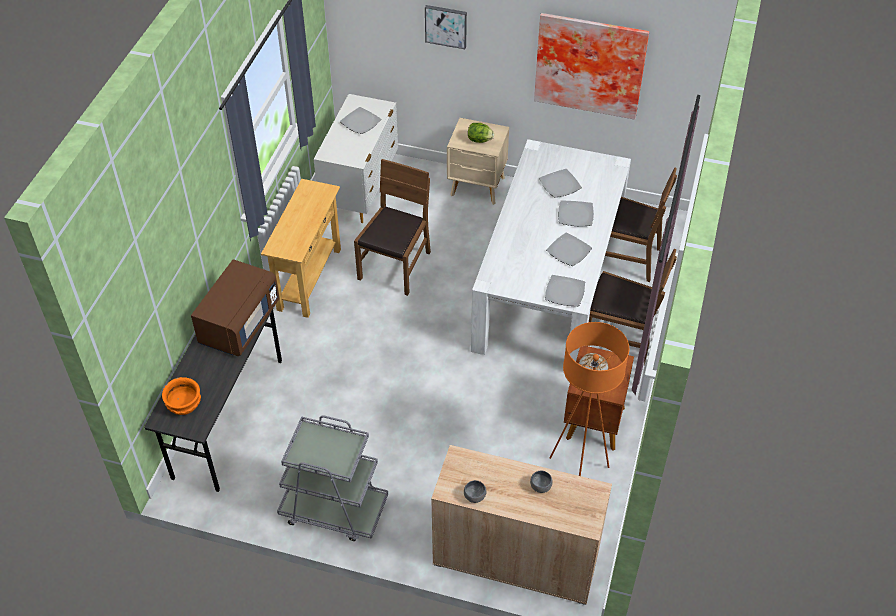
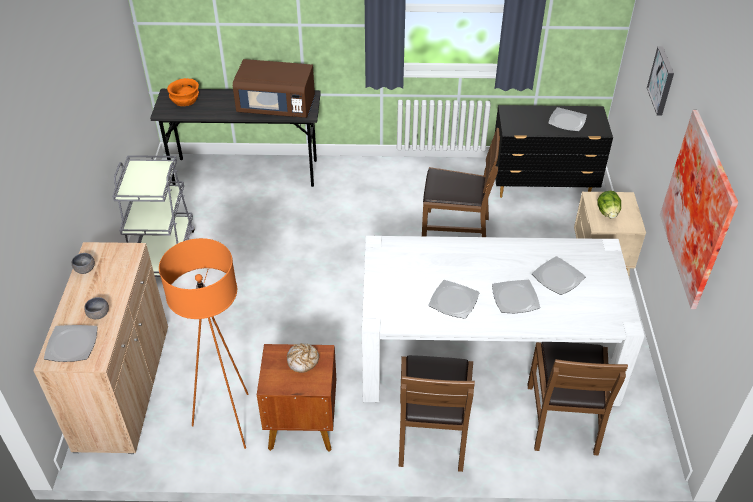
camera: 75 degrees right, 5 degrees down
beige console table [261,179,341,318] -> none
white dresser [314,94,398,223] -> black dresser [495,105,613,198]
plate [545,275,585,306] -> plate moved to [44,325,98,362]

